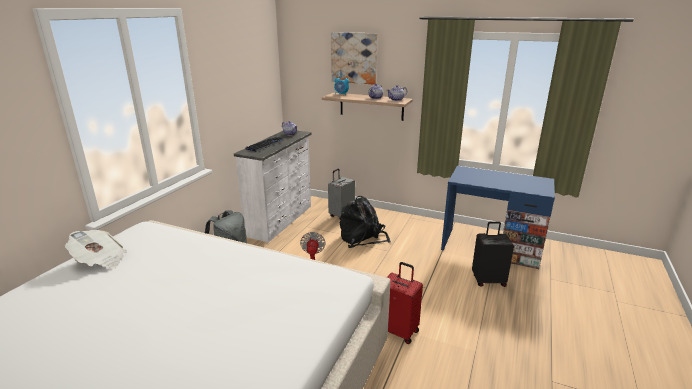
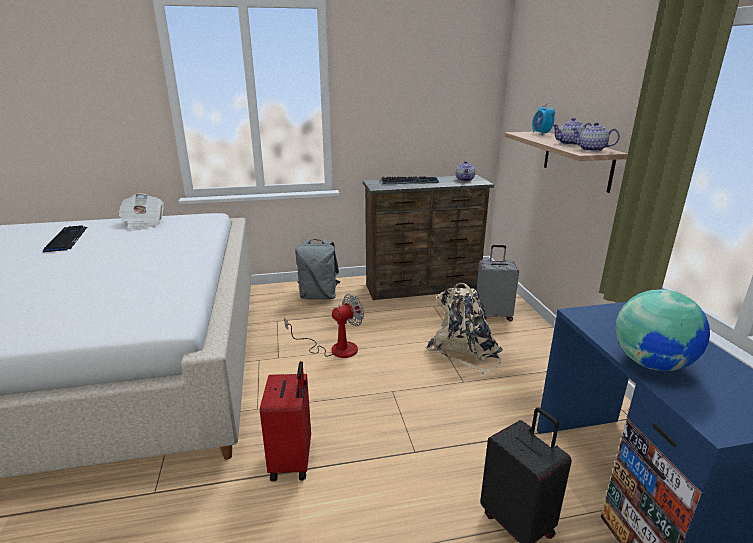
camera: 55 degrees right, 0 degrees up
white dresser [234,131,312,243] -> brown dresser [363,175,494,300]
picture [331,32,378,85] -> none
black backpack [340,196,391,248] -> beige backpack [426,283,503,375]
none -> keyboard [43,225,87,252]
none -> globe [616,289,710,371]

